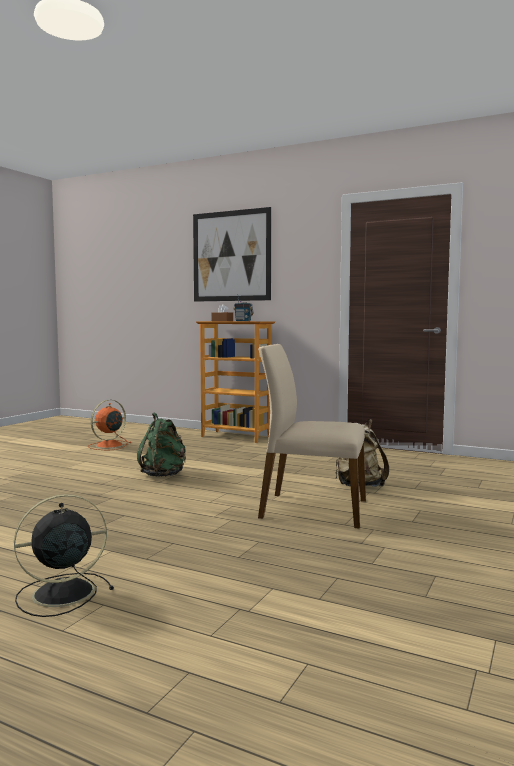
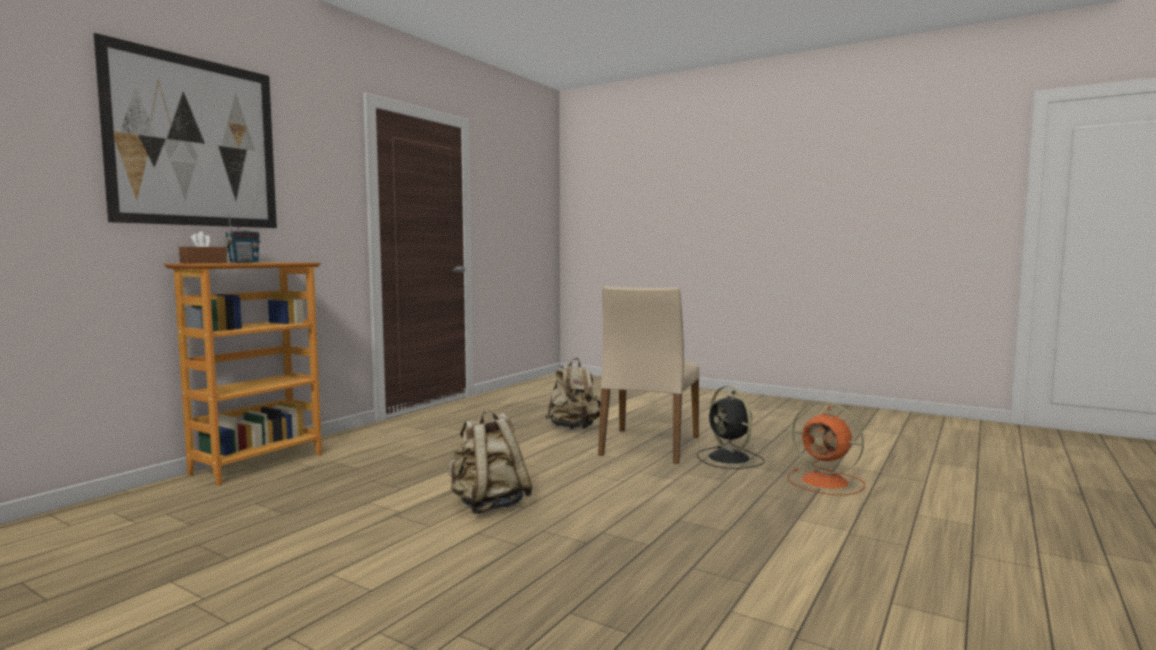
camera: 85 degrees left, 0 degrees up
black fan [14,494,114,617] -> black fan moved to [697,386,765,469]
orange fan [88,400,132,450] -> orange fan moved to [787,401,866,496]
green backpack [137,412,186,477] -> beige backpack [447,410,533,514]

